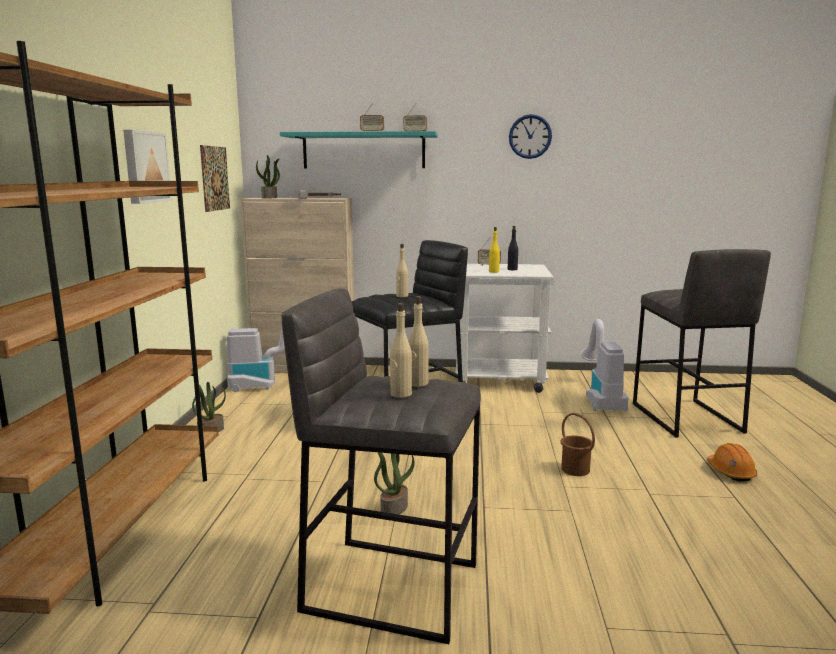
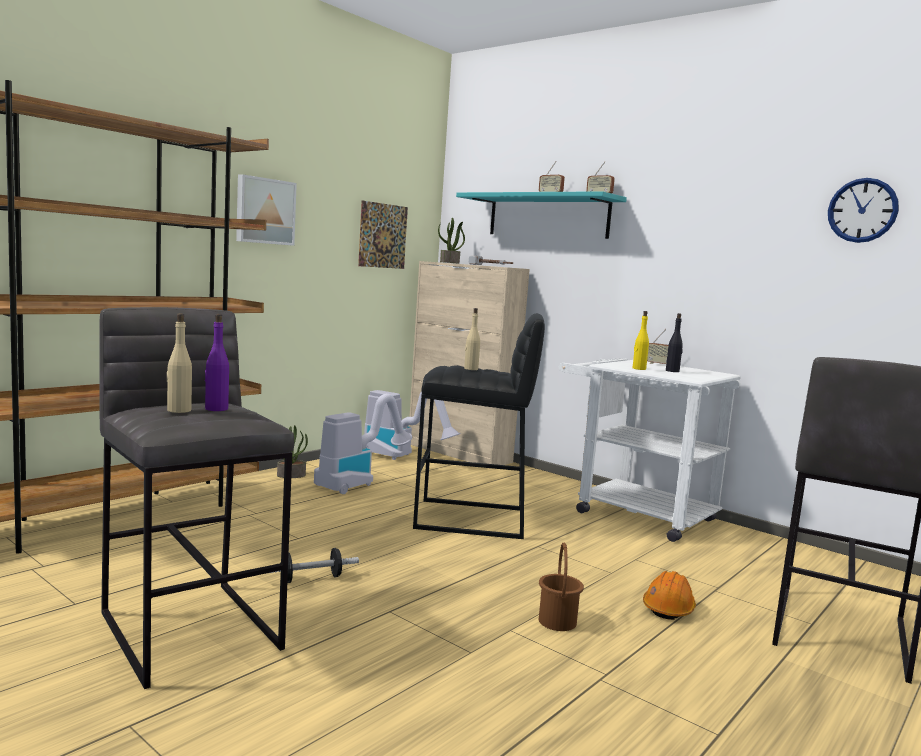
camera: 35 degrees right, 5 degrees down
potted plant [374,452,414,515] -> dumbbell [270,548,359,583]
beige bottle [408,296,429,387] -> purple bottle [205,314,229,411]
wall clock [509,114,552,159] -> wall clock moved to [828,178,899,243]
vacuum cleaner [581,319,629,411] -> vacuum cleaner moved to [314,394,412,494]
orange hard hat [707,443,757,482] -> orange hard hat moved to [643,571,696,620]

